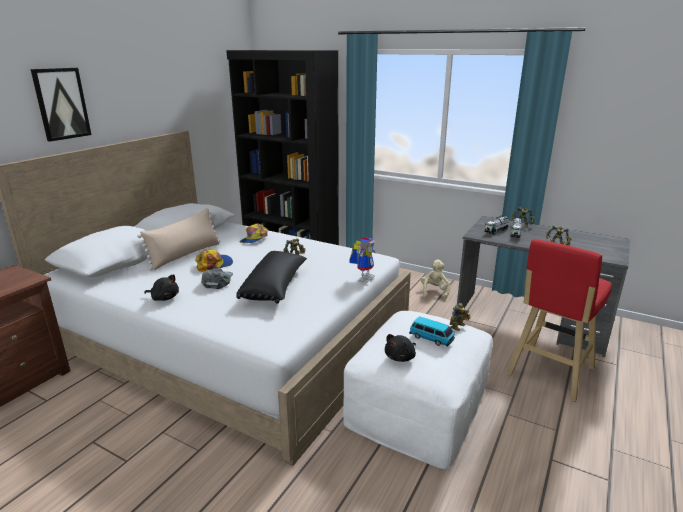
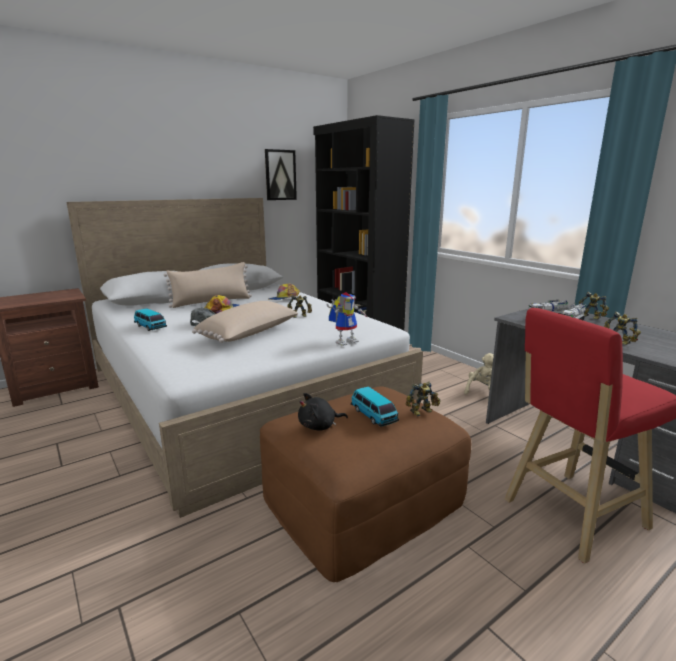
camera: 25 degrees right, 5 degrees down
picture [30,68,91,142] -> picture moved to [265,149,297,200]
black plush toy [144,274,179,301] -> toy car [134,309,167,331]
black pillow [236,251,307,303] -> beige pillow [192,301,298,343]
white ottoman [343,311,493,469] -> brown ottoman [260,386,471,582]

